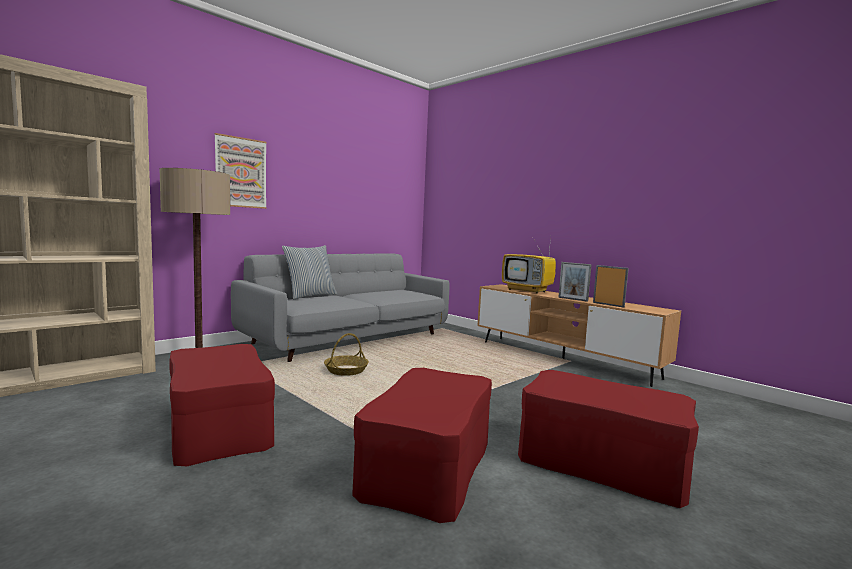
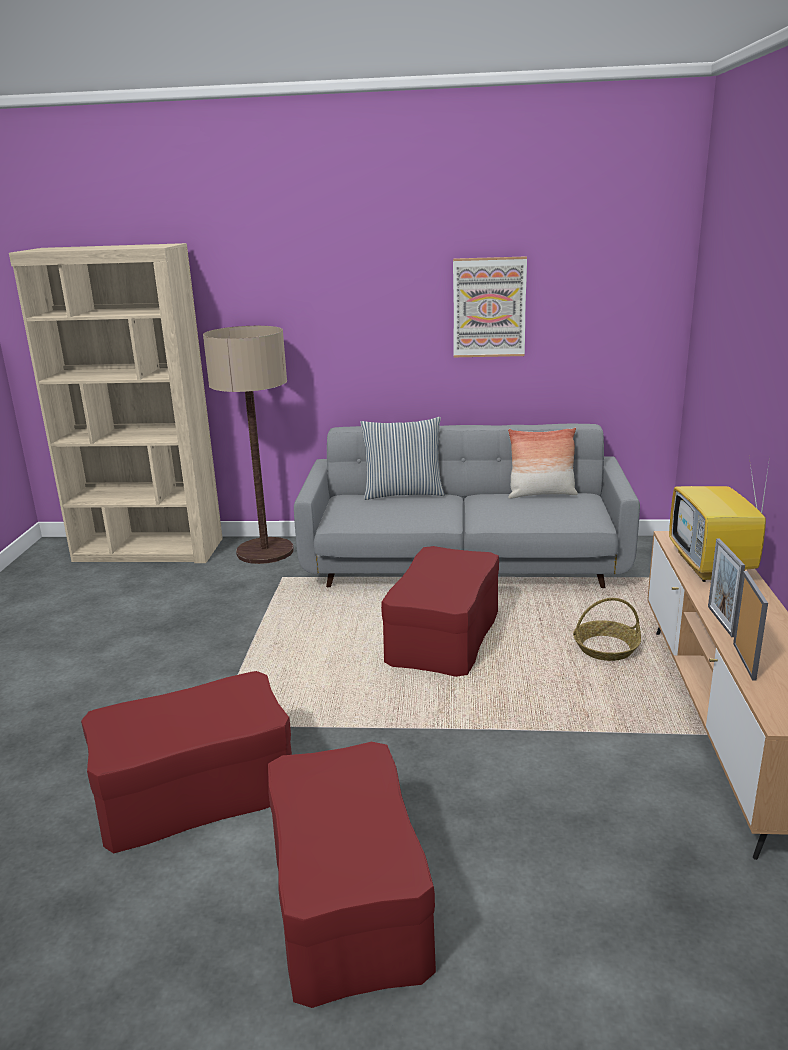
camera: 50 degrees right, 15 degrees up
red ottoman [169,344,275,466] -> red ottoman moved to [381,546,499,677]
picture [214,133,267,209] -> picture moved to [453,256,527,357]
basket [324,333,369,376] -> basket moved to [573,598,641,661]
none -> pillow [508,428,578,499]

